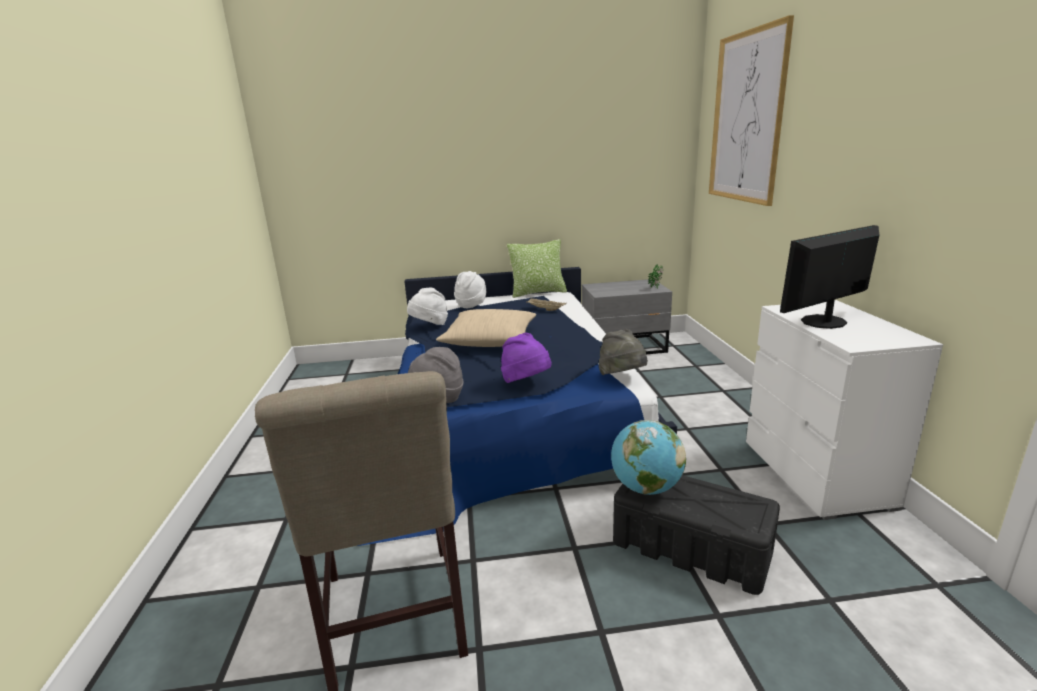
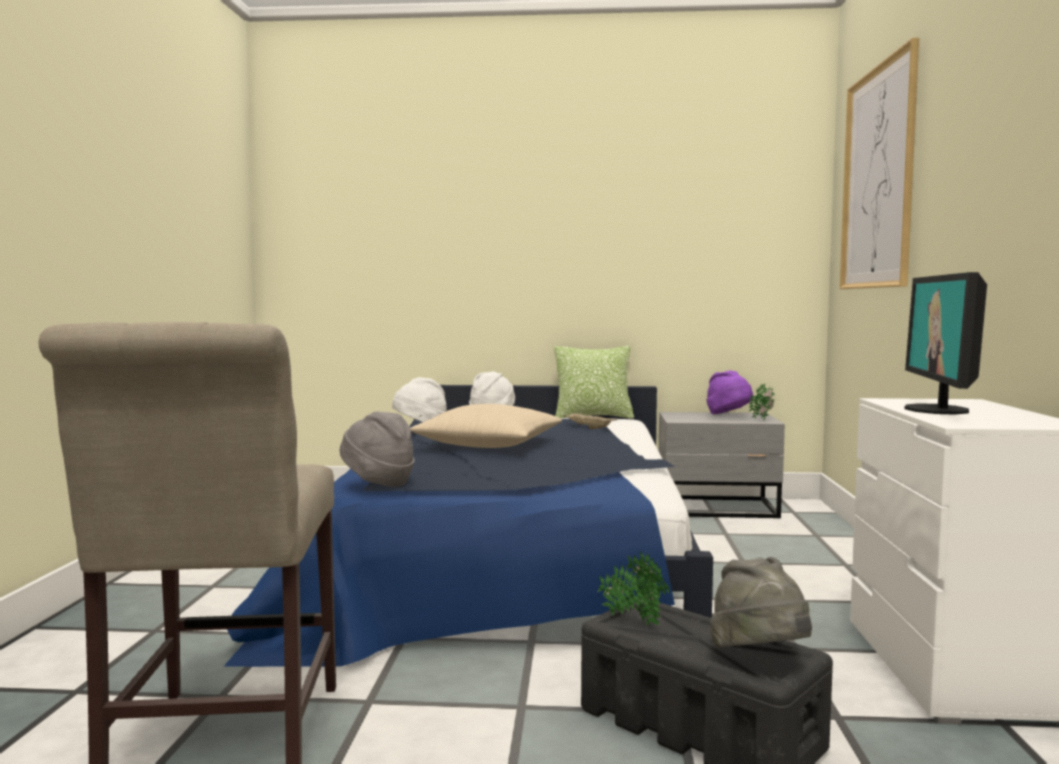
camera: 10 degrees right, 15 degrees down
purple hat [501,333,552,383] -> purple hat moved to [706,370,753,414]
grey hat [599,329,648,375] -> grey hat moved to [710,557,812,648]
globe [611,420,686,495] -> potted plant [597,551,669,625]
monitor [780,225,879,329] -> monitor turned 60 degrees counterclockwise [904,272,987,415]

